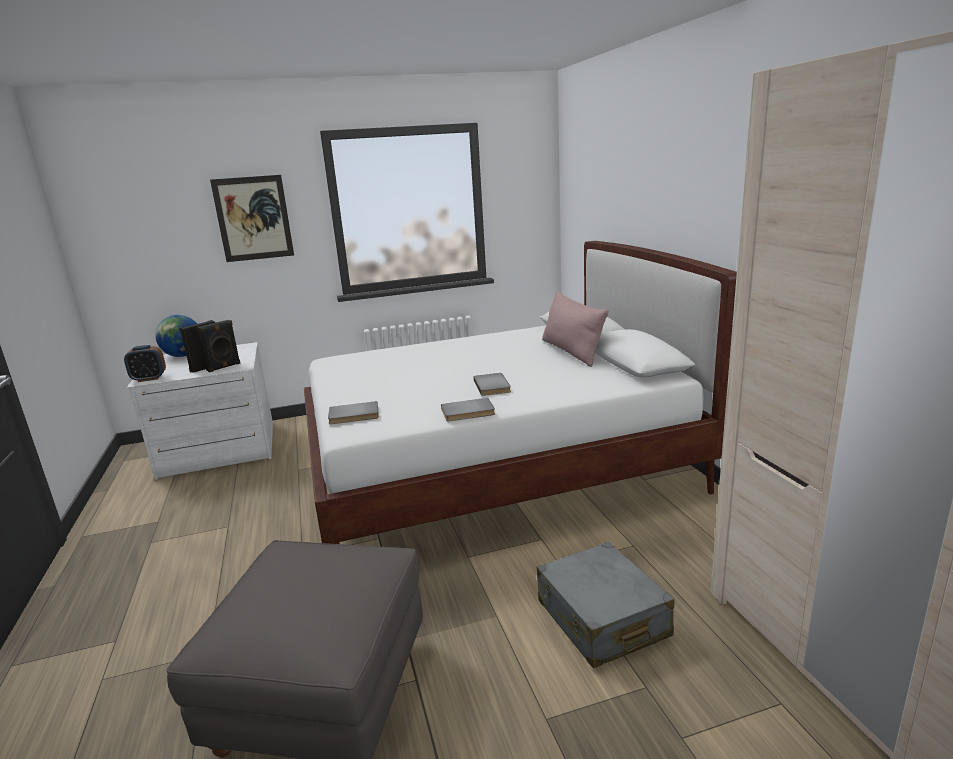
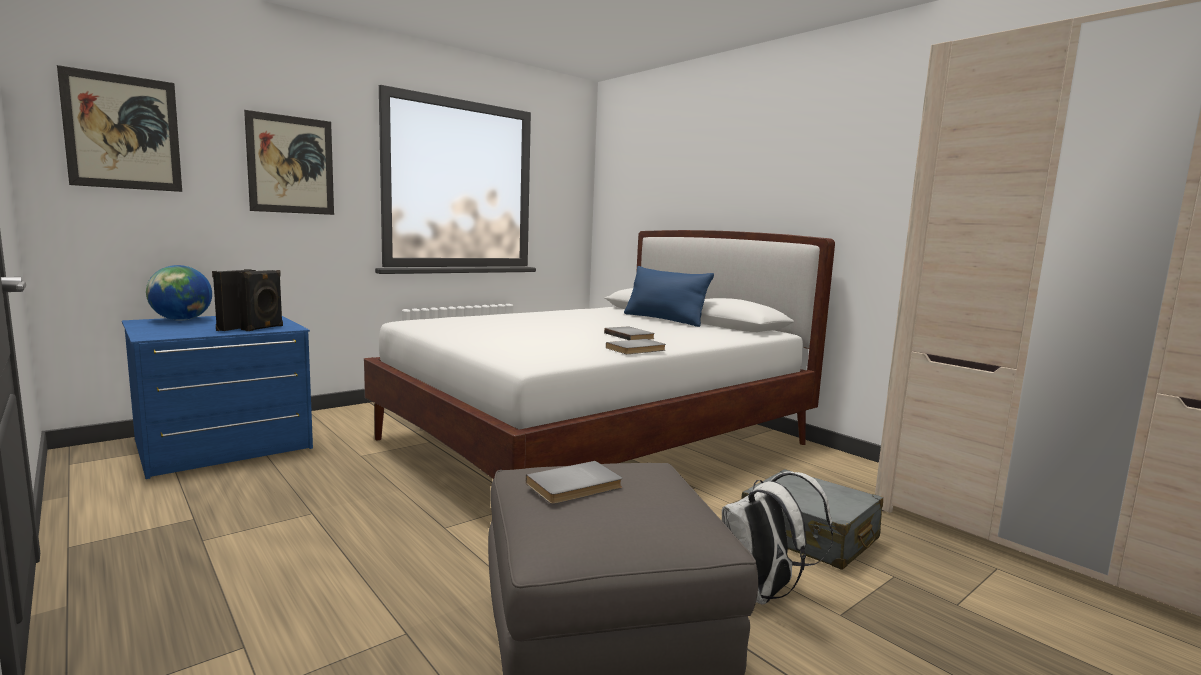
camera: 25 degrees left, 10 degrees down
alarm clock [124,345,166,382] -> none
white dresser [127,342,273,480] -> blue dresser [122,316,313,479]
grey book [328,401,379,424] -> grey book moved to [526,461,623,504]
pink pillow [542,291,609,367] -> blue pillow [624,266,714,327]
none -> picture [57,65,182,192]
none -> white backpack [722,471,833,605]

